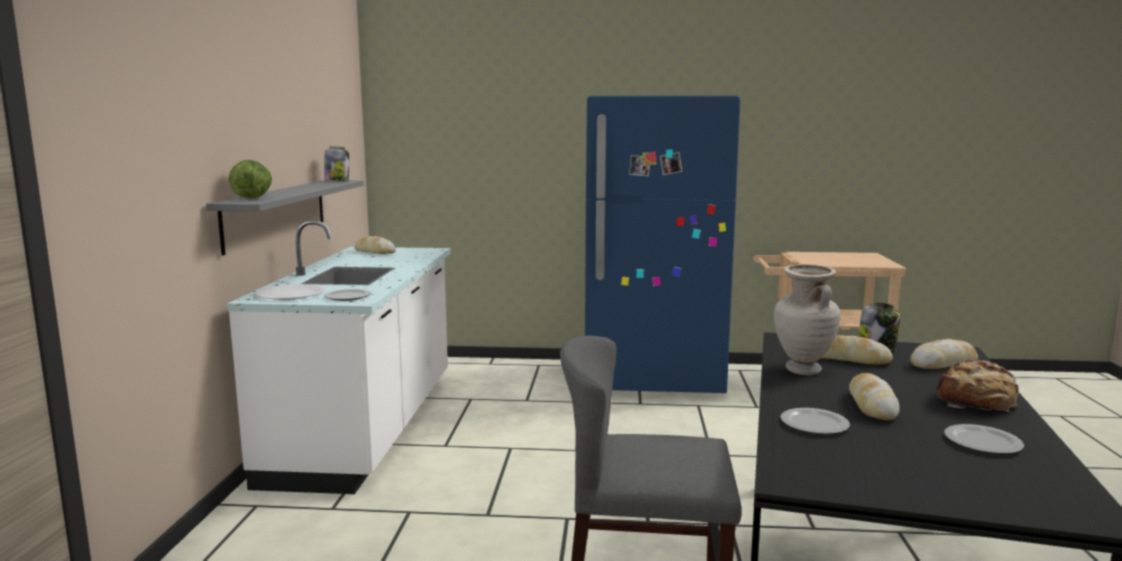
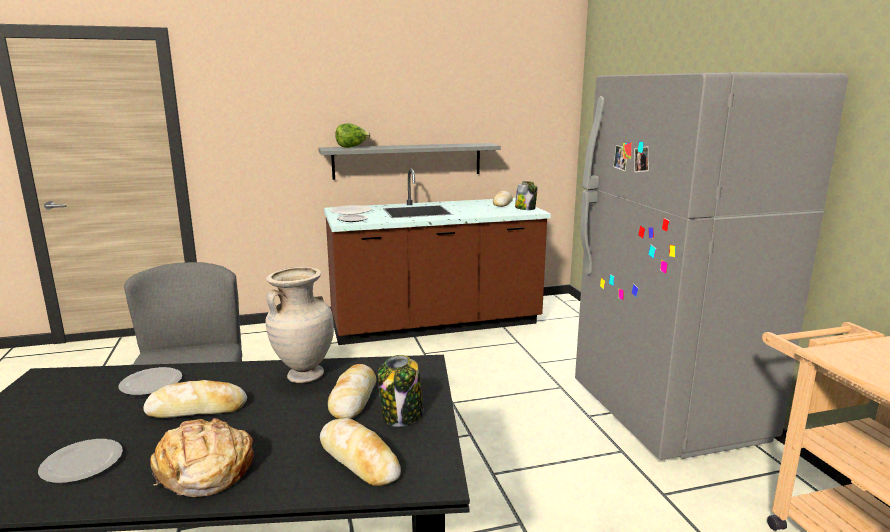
camera: 70 degrees right, 5 degrees up
white counter [227,220,451,494] -> brown counter [324,169,551,345]
jar [324,146,349,181] -> jar moved to [515,181,537,210]
blue fridge [585,95,740,393] -> grey fridge [575,72,848,460]

